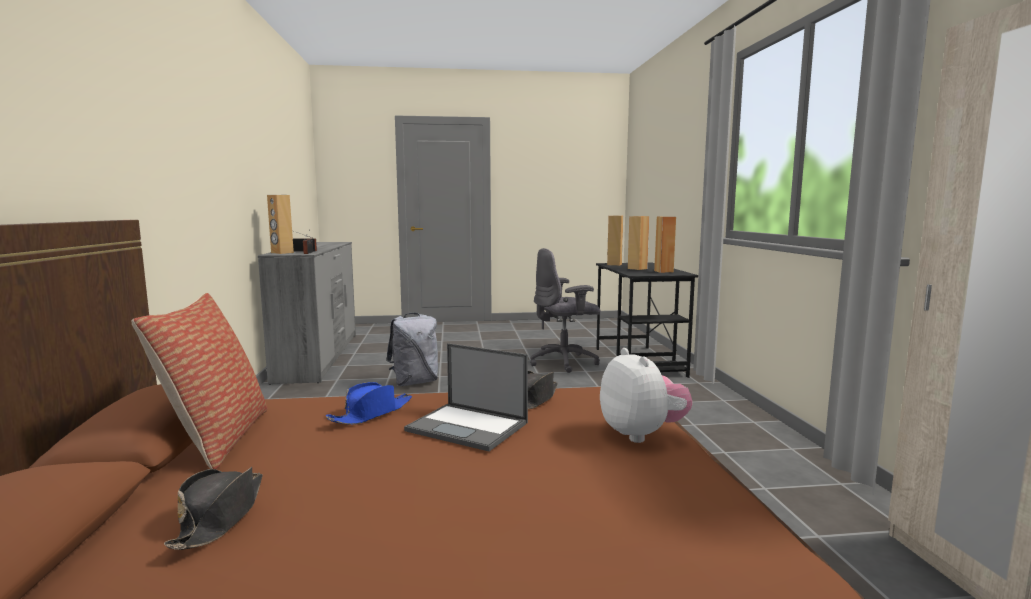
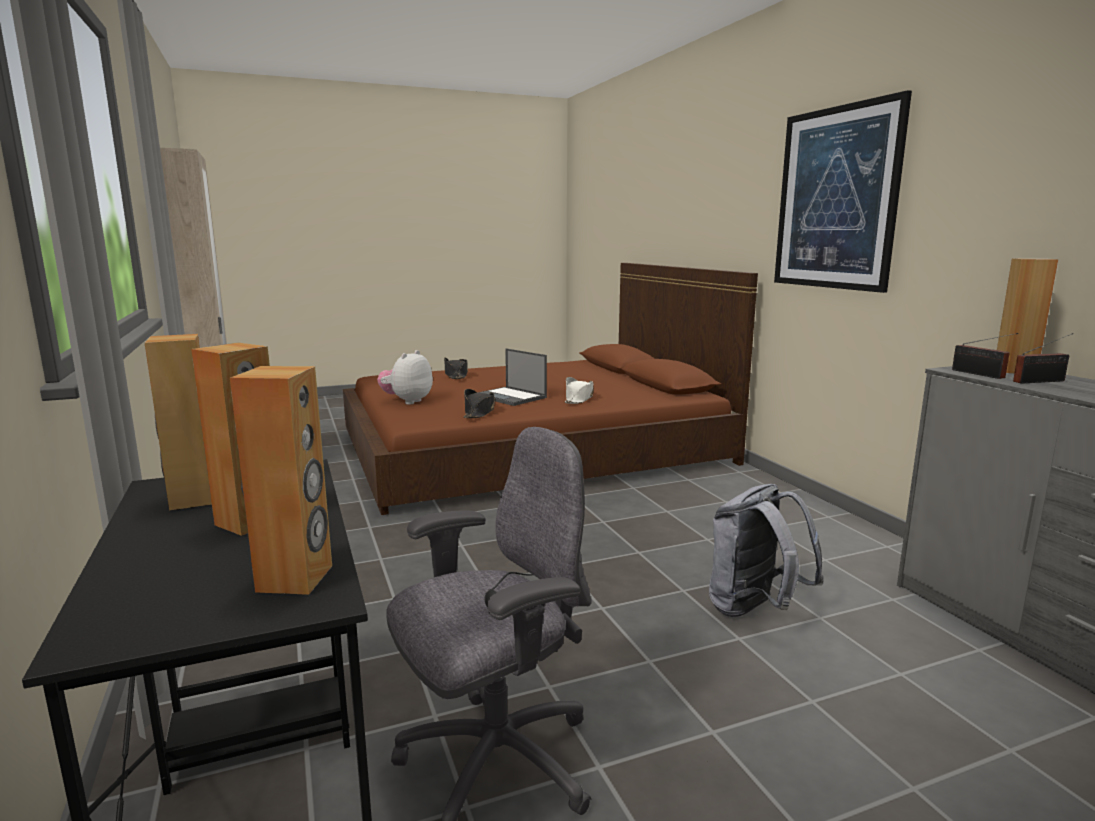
camera: 165 degrees right, 5 degrees up
pillow [132,293,268,469] -> none
black hat [164,467,263,550] -> black hat moved to [444,357,468,379]
blue hat [326,382,412,425] -> white hat [565,377,594,404]
laptop [404,343,528,451] -> laptop turned 150 degrees counterclockwise [478,348,547,406]
plush toy [600,348,692,443] -> plush toy turned 60 degrees clockwise [377,350,433,405]
none -> picture [774,90,912,293]

